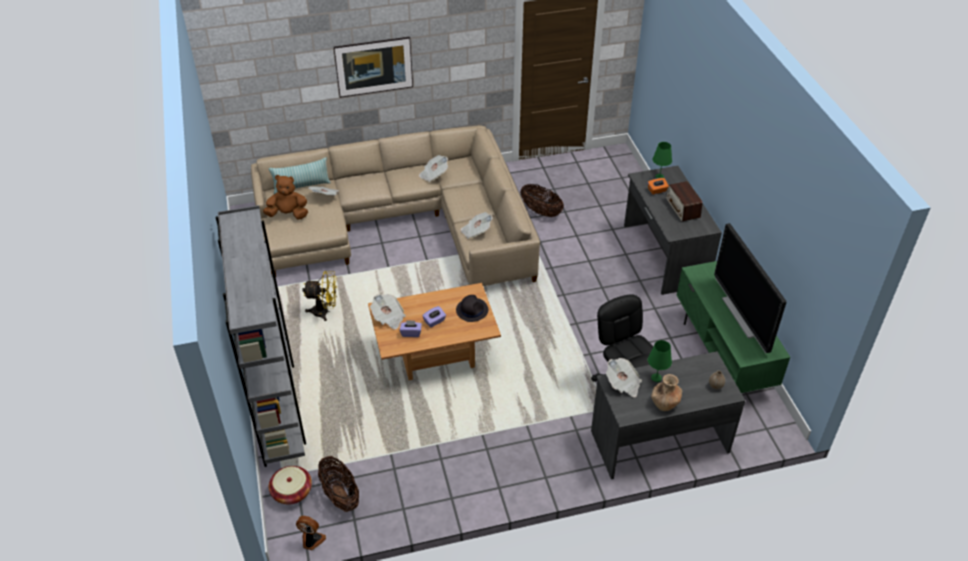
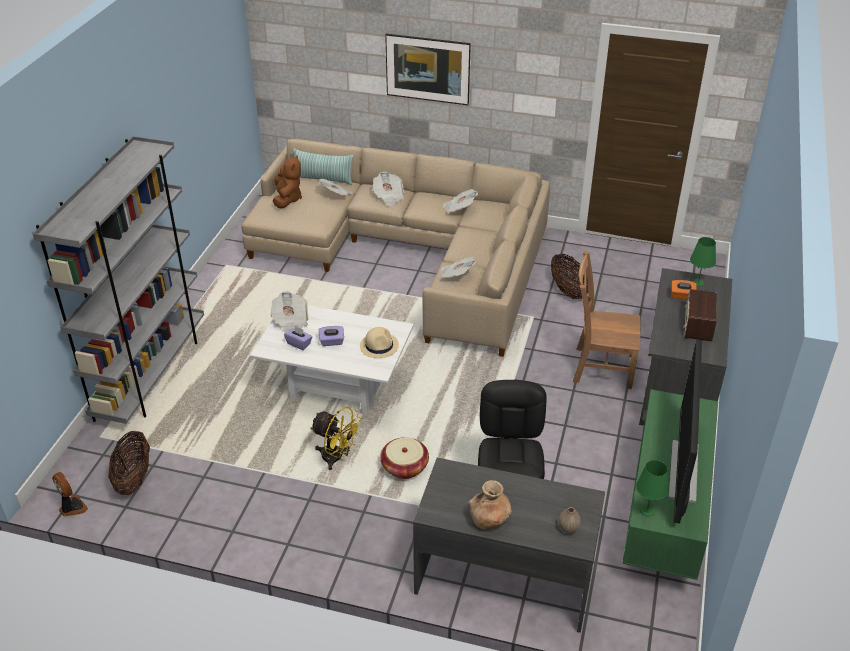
camera: 30 degrees right, 5 degrees down
brown plush toy [263,175,308,220] -> brown plush toy turned 60 degrees clockwise [273,155,302,209]
basket [269,466,312,504] -> basket moved to [380,437,429,479]
yellow fan [302,271,337,321] -> yellow fan moved to [310,407,362,470]
brown coffee table [368,283,501,380] -> white coffee table [250,305,414,415]
black hat [456,295,488,322] -> beige hat [360,327,399,358]
newspaper [606,358,642,398] -> newspaper moved to [373,172,404,206]
green table lamp [648,340,672,382] -> green table lamp moved to [636,460,669,516]
none -> brown chair [573,251,641,389]

